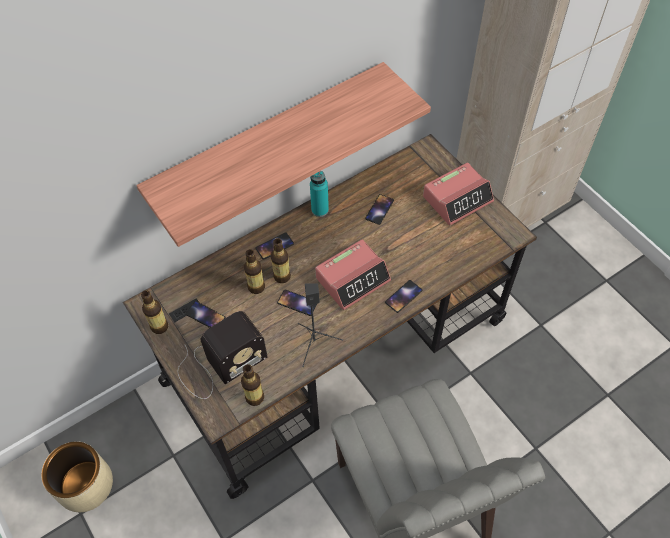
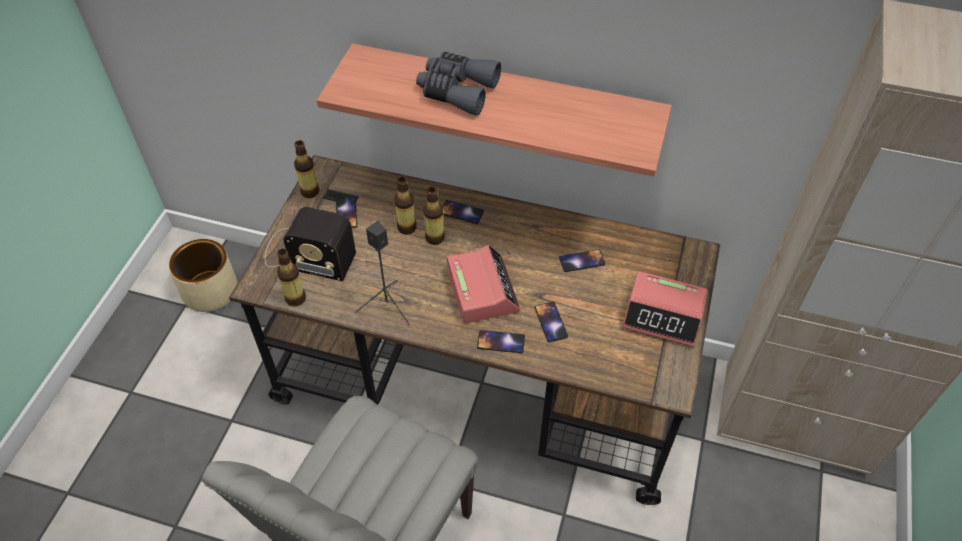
camera: 50 degrees right, 5 degrees down
phone [277,289,318,316] -> phone moved to [534,302,568,342]
turquoise bottle [310,171,329,217] -> none
alarm clock [315,240,391,310] -> alarm clock turned 120 degrees counterclockwise [447,245,521,324]
none -> grey binoculars [416,52,501,116]

